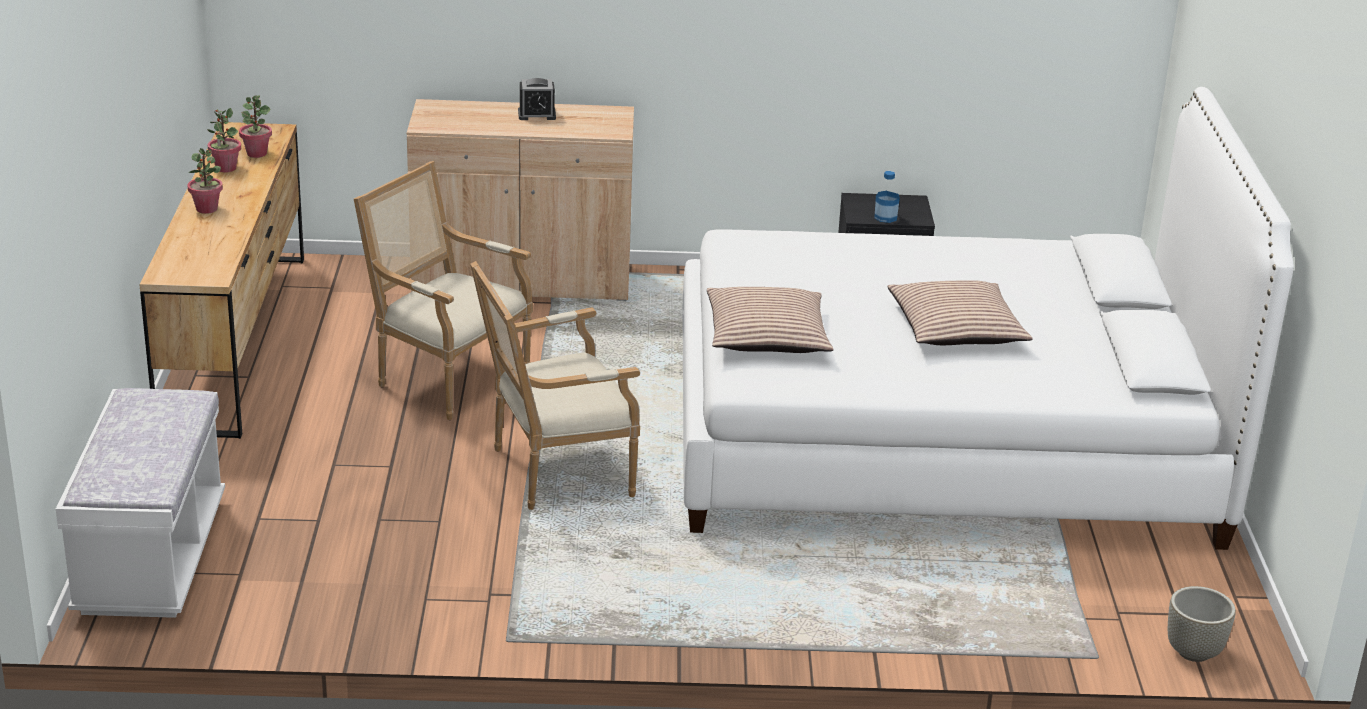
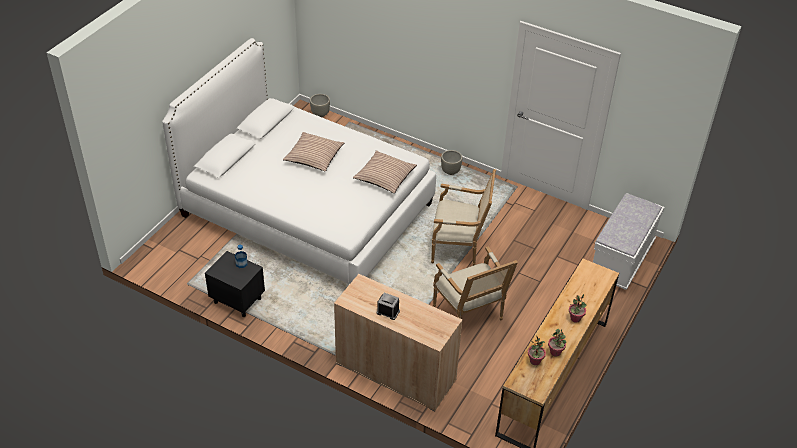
camera: 150 degrees left, 15 degrees up
none -> grey planter [441,150,463,175]

